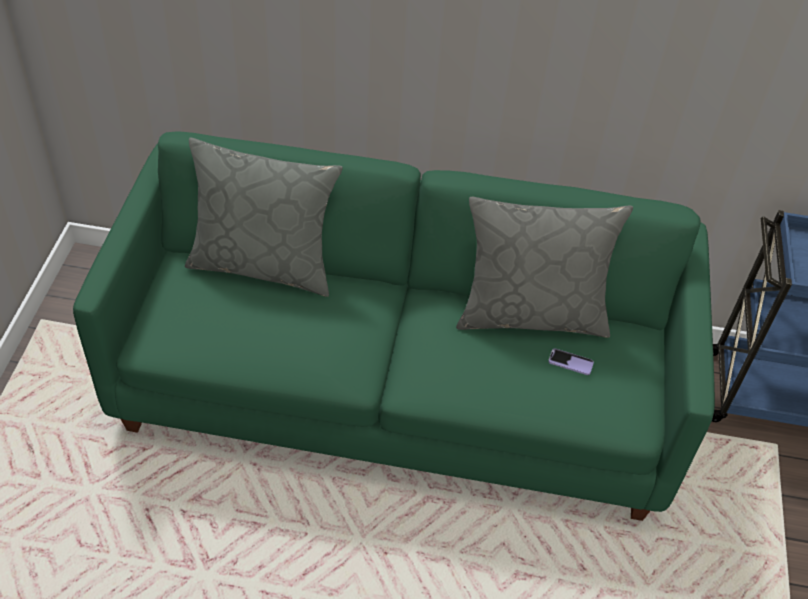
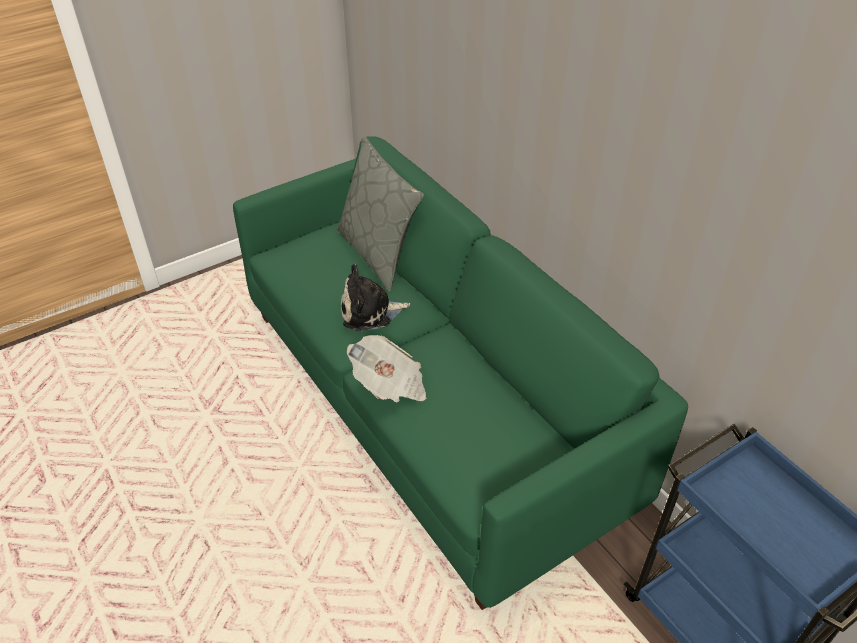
camera: 50 degrees right, 5 degrees down
grey pillow [456,197,633,338] -> none
phone [548,348,594,375] -> none
none -> plush toy [341,264,410,331]
none -> newspaper [347,335,426,402]

